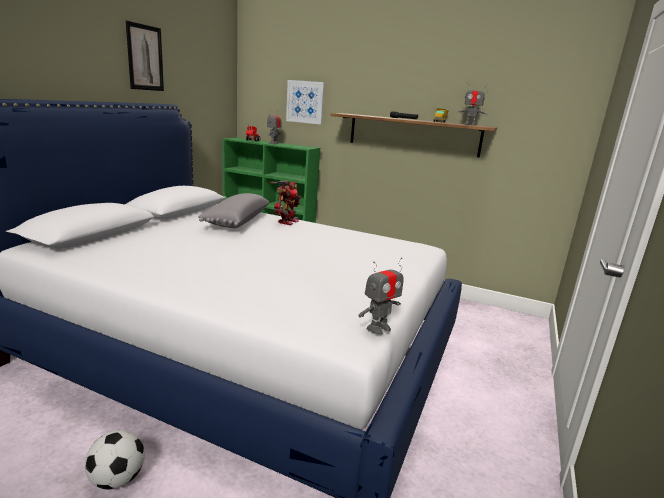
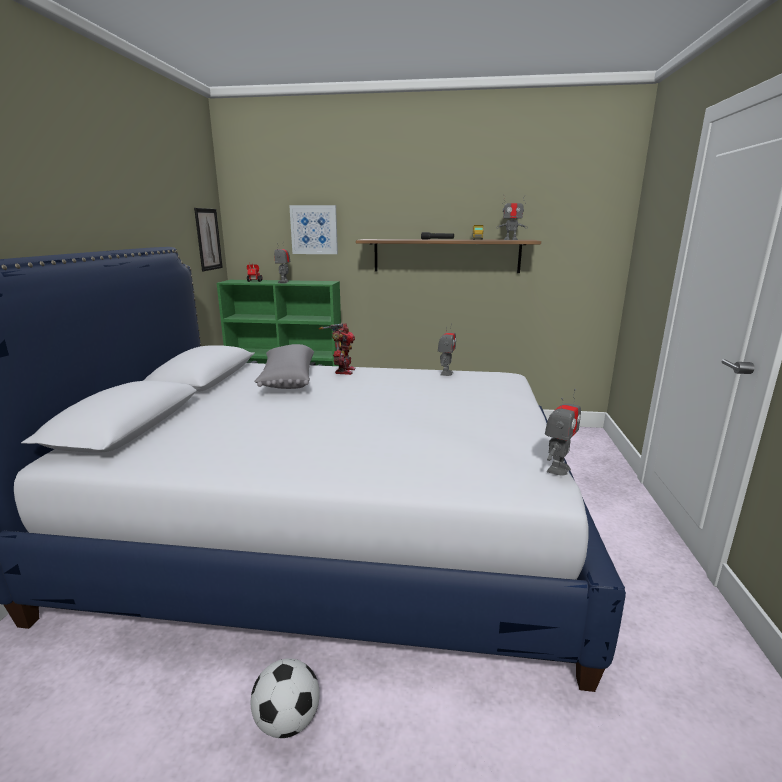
camera: 15 degrees left, 0 degrees up
picture [126,21,164,91] -> picture moved to [194,208,223,271]
none -> toy robot [438,323,456,376]

